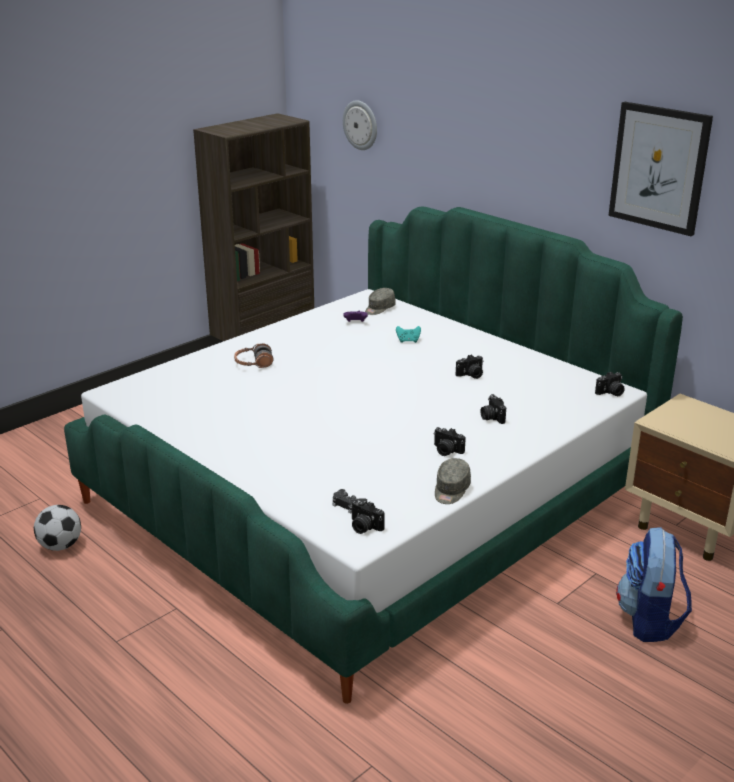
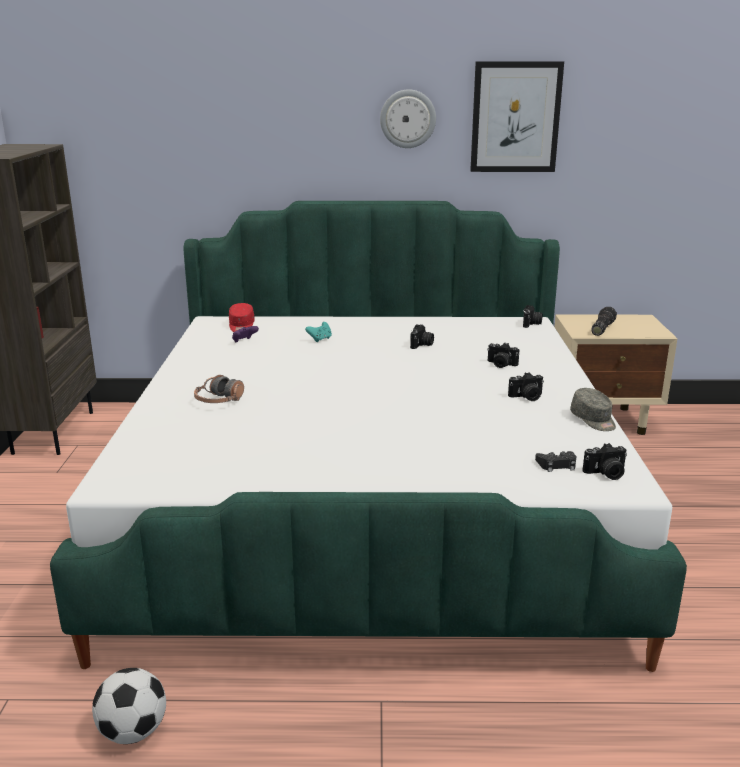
camera: 45 degrees left, 5 degrees down
wall clock [343,100,377,150] -> wall clock moved to [380,89,436,148]
grey cap [365,288,396,315] -> red cap [229,303,255,332]
backpack [616,527,692,642] -> none
none -> flashlight [591,307,617,336]

